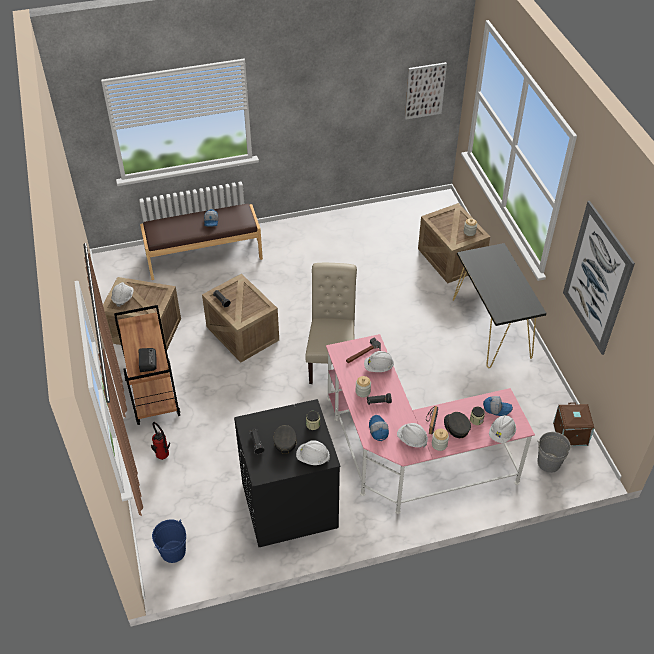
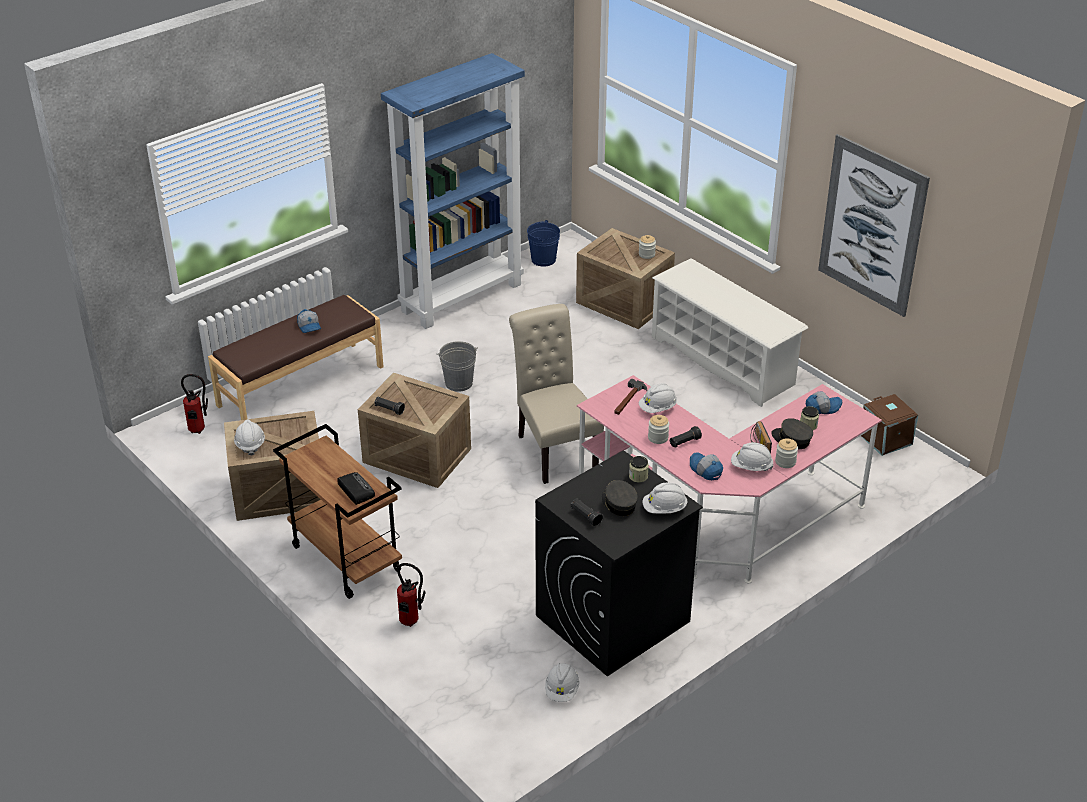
camera: 25 degrees left, 10 degrees down
blue bucket [152,519,186,563] -> blue bucket moved to [527,220,560,267]
picture [405,62,447,120] -> none
black console table [453,243,547,368] -> white shoe rack [652,258,808,407]
white hard hat [489,415,516,443] -> white hard hat moved to [545,663,579,702]
grey bucket [537,432,573,473] -> grey bucket moved to [437,341,478,392]
none -> fire extinguisher [181,374,208,434]
none -> blue bookcase [381,53,525,329]

